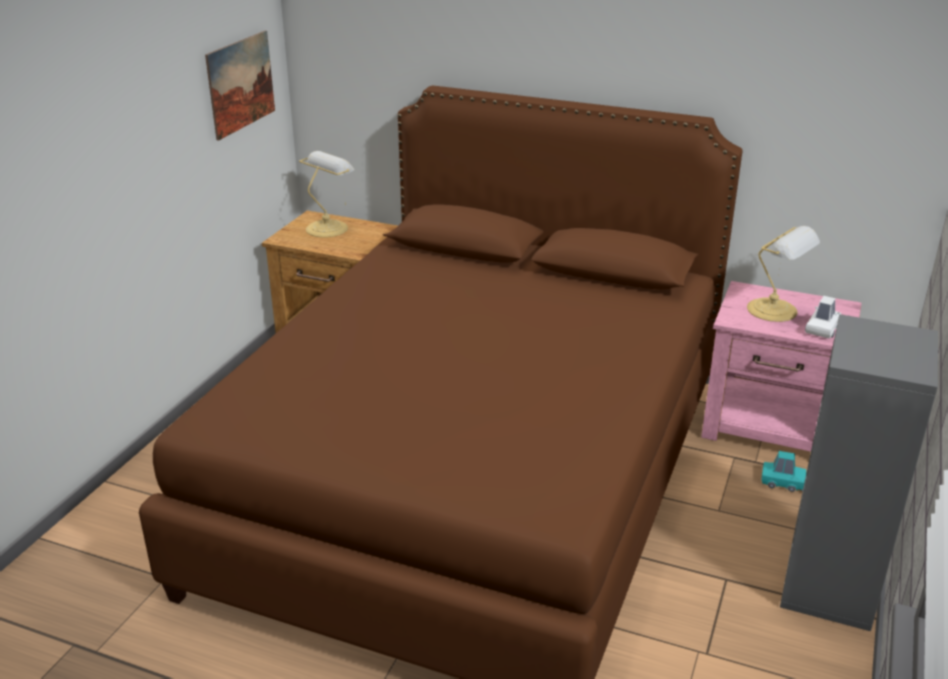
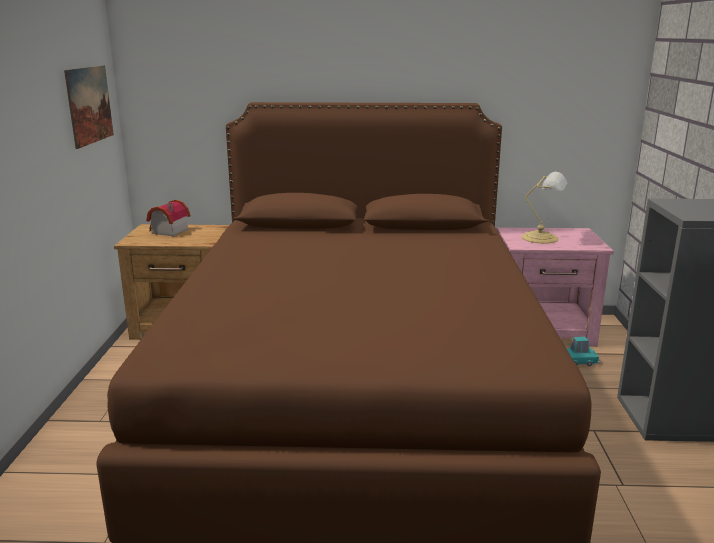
camera: 20 degrees left, 10 degrees down
table lamp [299,151,354,237] -> toy house [146,200,191,236]
white toy car [805,296,841,338] -> none

